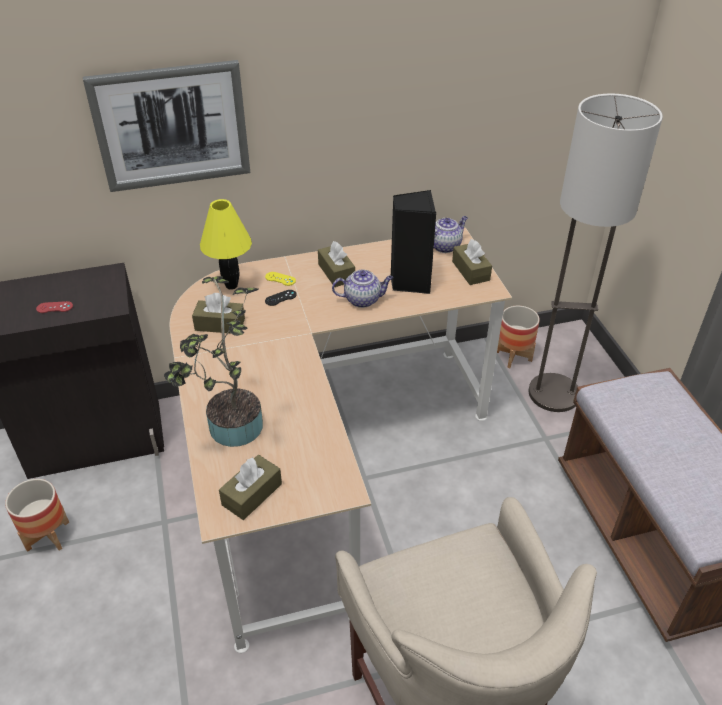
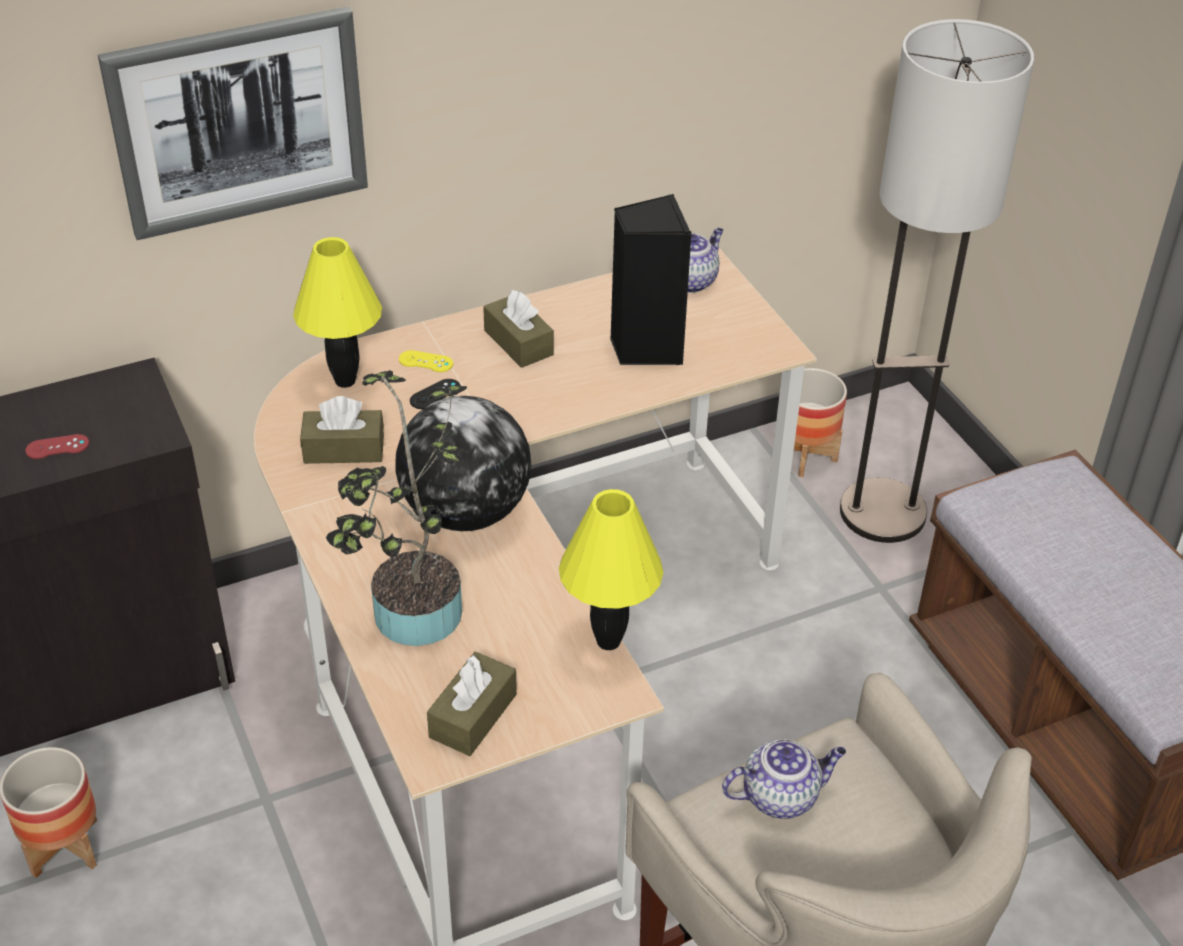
camera: 10 degrees left, 0 degrees up
teapot [332,270,393,308] -> teapot moved to [722,739,846,819]
brown tissue box [452,239,492,285] -> none
none -> globe [395,396,531,531]
none -> yellow table lamp [559,489,664,650]

